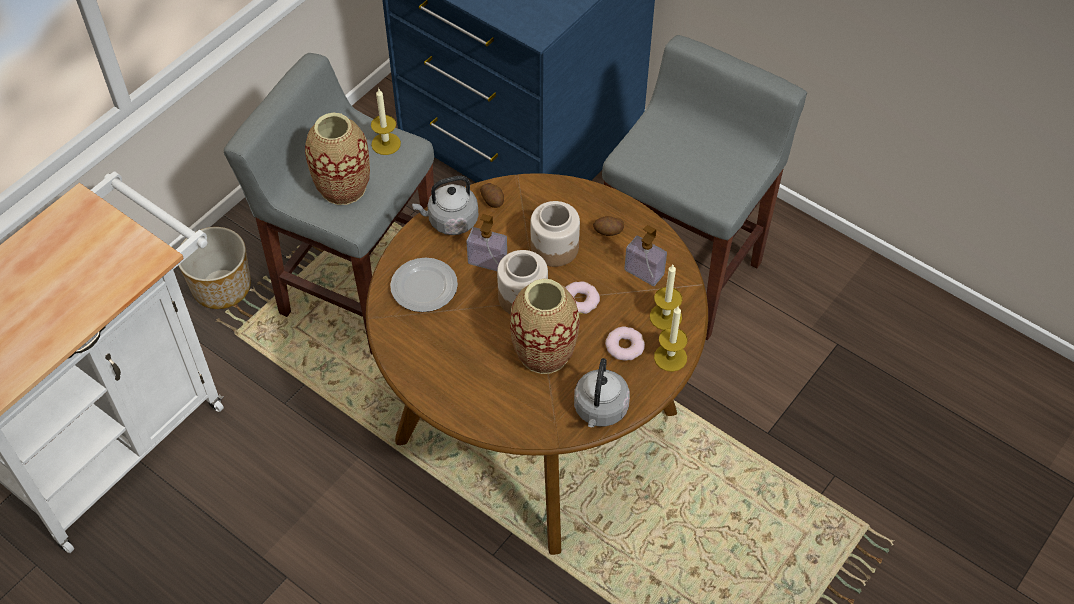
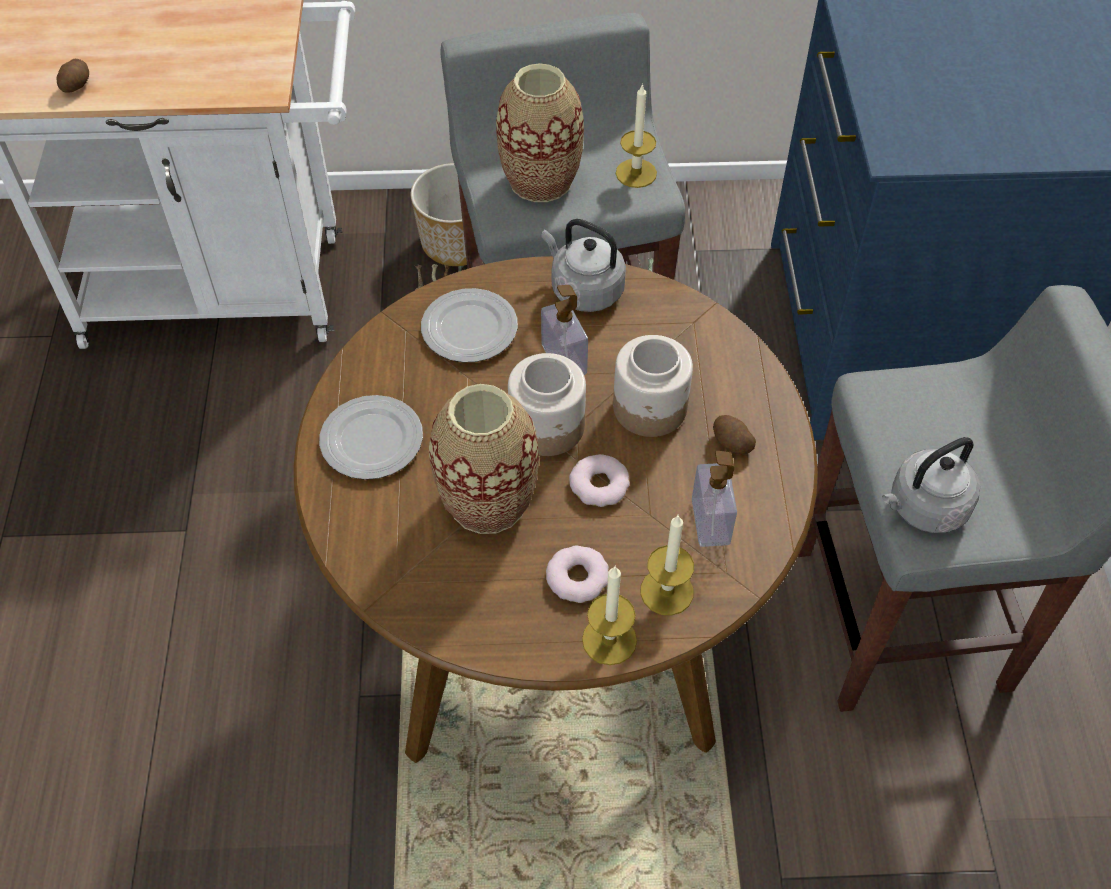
camera: 50 degrees right, 0 degrees up
potato [480,183,504,208] -> potato moved to [57,59,89,93]
grey kettle [574,358,630,427] -> grey kettle moved to [882,437,980,533]
none -> plate [319,395,423,480]

